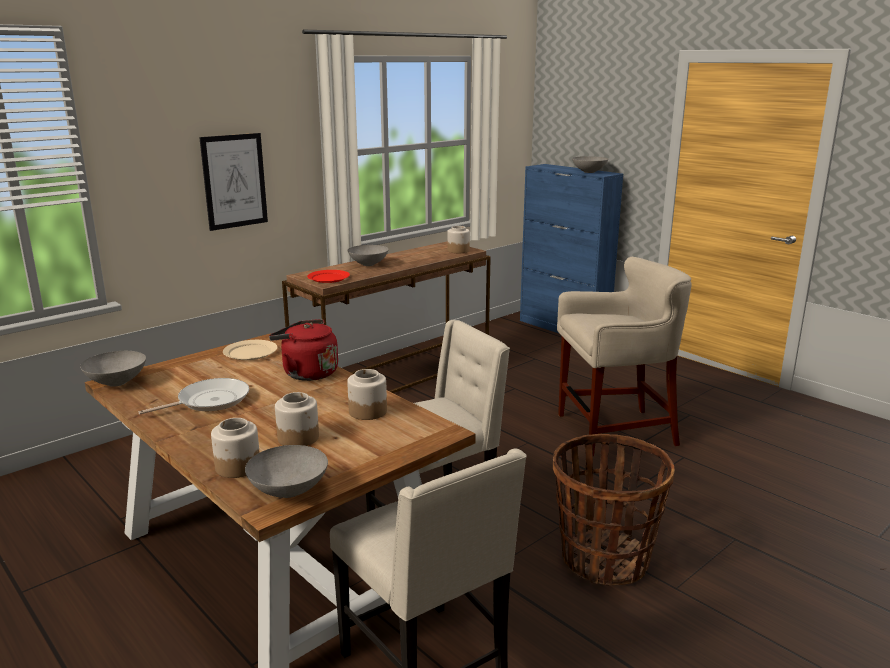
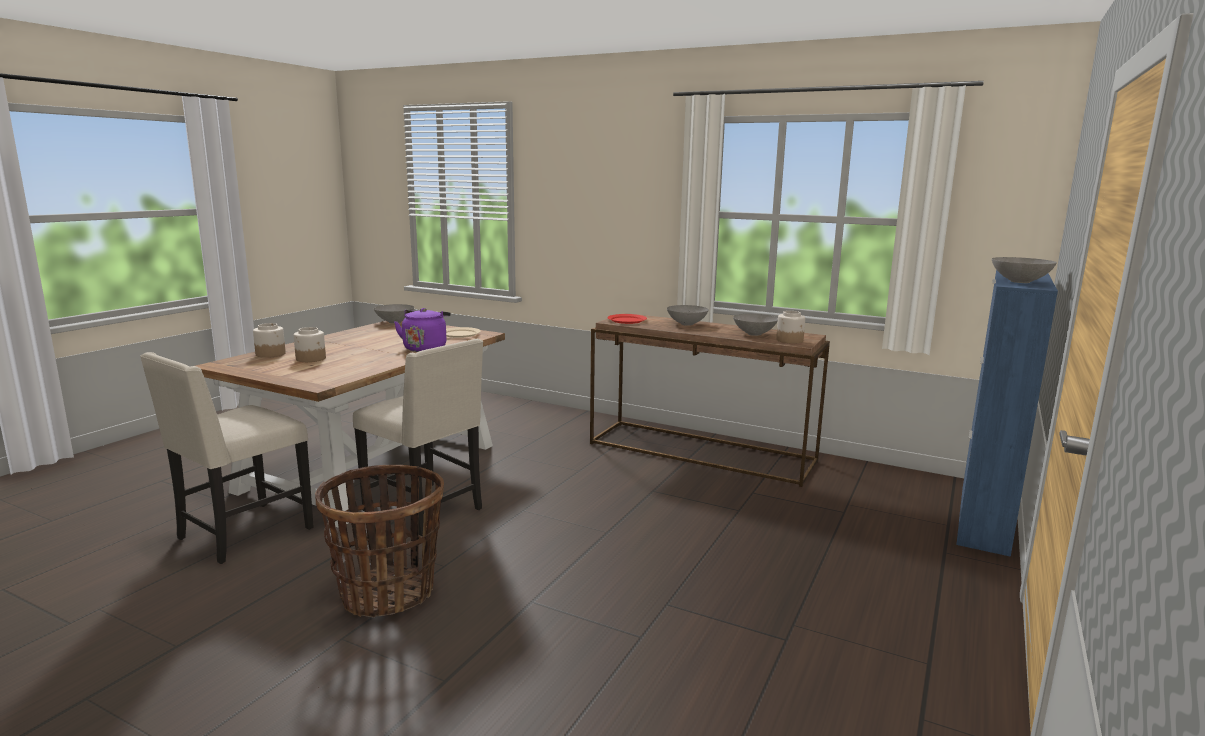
camera: 70 degrees right, 5 degrees down
frying pan [139,378,249,414] -> none
picture [199,133,268,231] -> none
grey bowl [245,445,328,498] -> grey bowl moved to [733,314,778,336]
red kettle [269,319,338,381] -> purple kettle [394,308,451,352]
jar [347,369,387,420] -> none
beige stool [557,257,692,457] -> none

